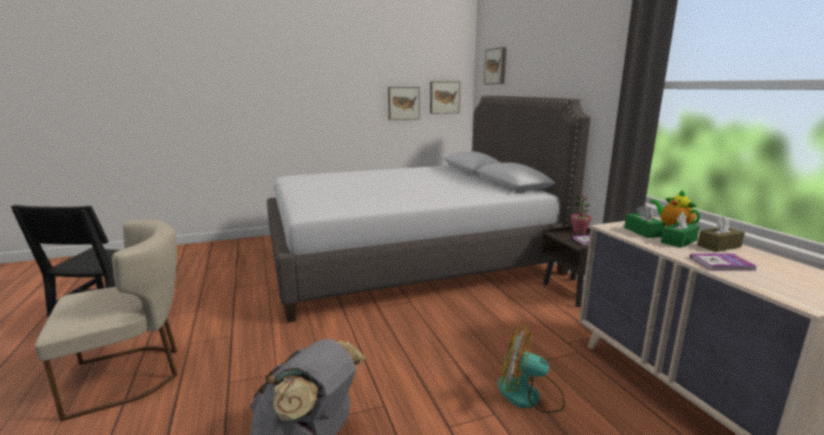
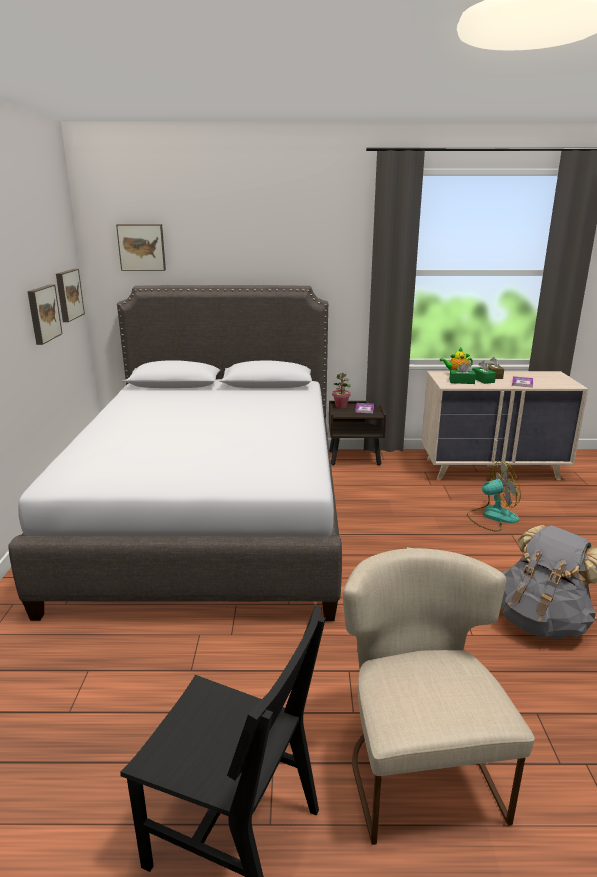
camera: 70 degrees left, 5 degrees up
fan [497,326,565,413] -> fan turned 135 degrees counterclockwise [467,461,521,532]

